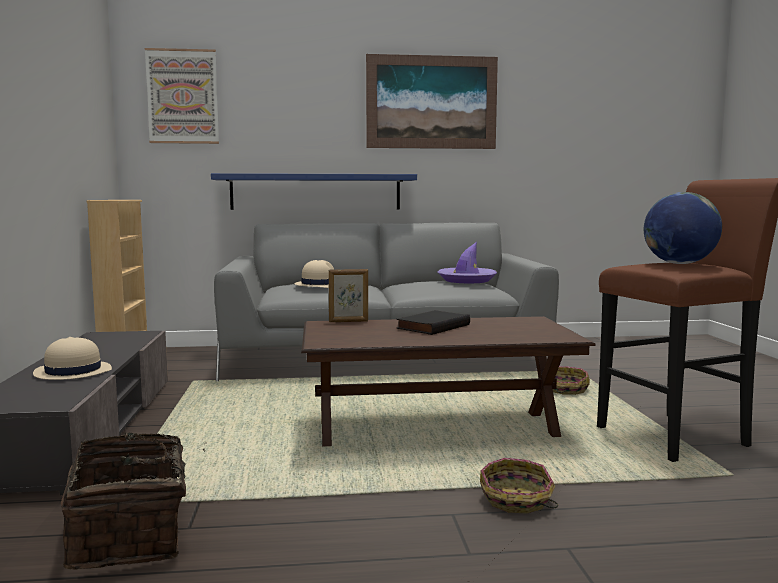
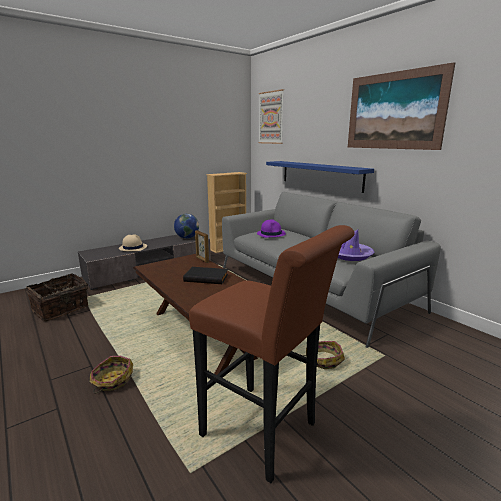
camera: 60 degrees right, 10 degrees up
beige hat [294,260,334,288] -> purple hat [257,219,286,238]
globe [644,192,722,264] -> globe moved to [174,214,199,238]

